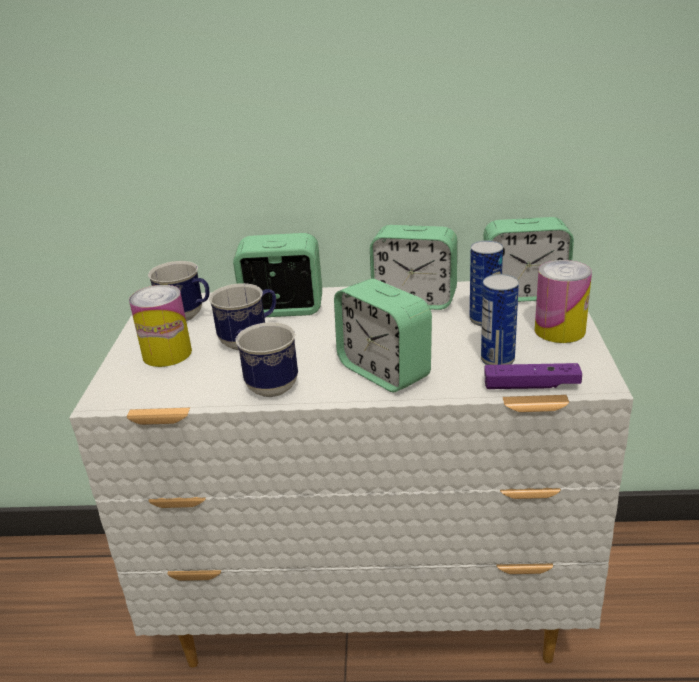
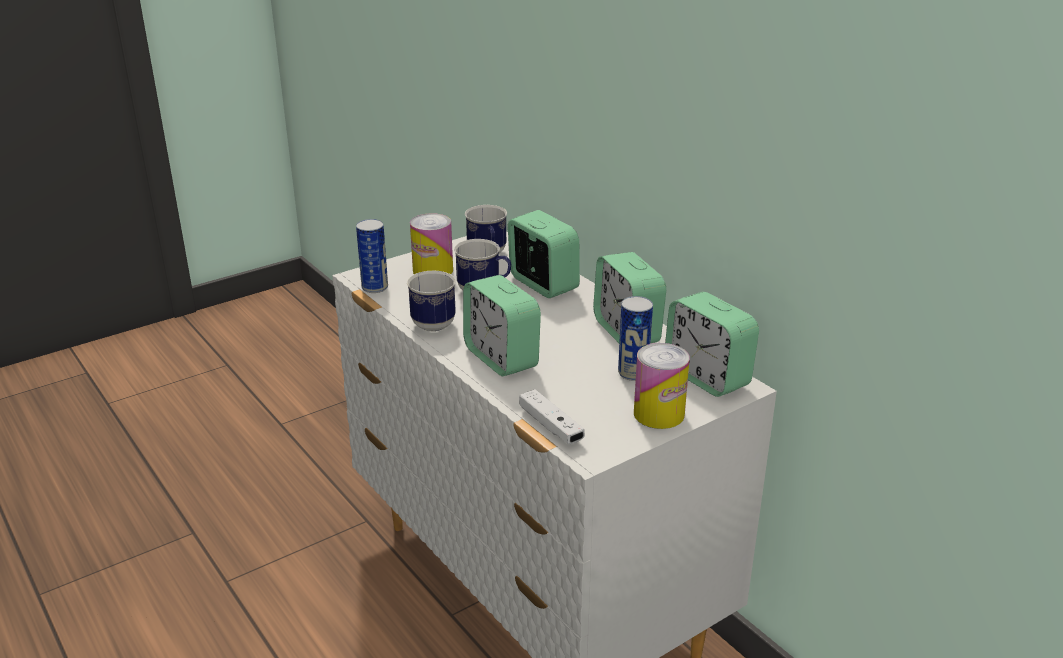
camera: 50 degrees right, 0 degrees up
alarm clock [334,279,432,392] -> alarm clock turned 45 degrees counterclockwise [463,275,541,376]
can [481,274,519,365] -> can moved to [356,219,388,293]
purple game controller [485,363,582,389] -> white game controller [519,389,585,444]

